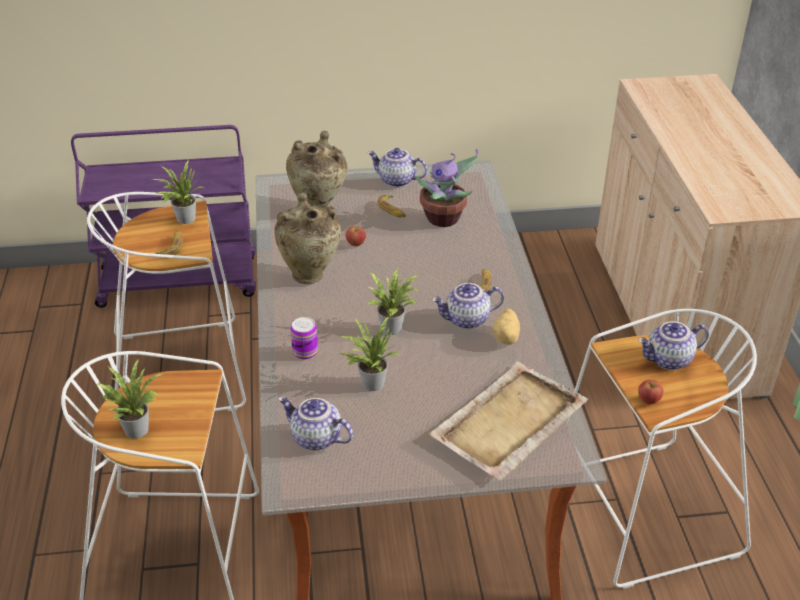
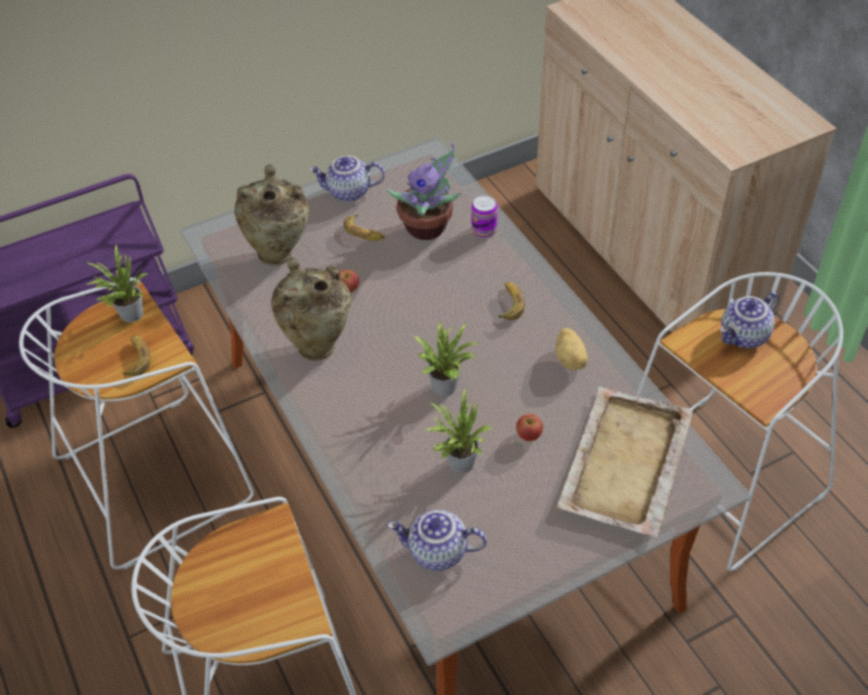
camera: 20 degrees left, 10 degrees up
potted plant [95,358,164,439] -> none
can [290,317,318,360] -> can moved to [472,196,498,238]
teapot [432,283,504,329] -> none
apple [638,380,663,404] -> apple moved to [516,414,543,441]

